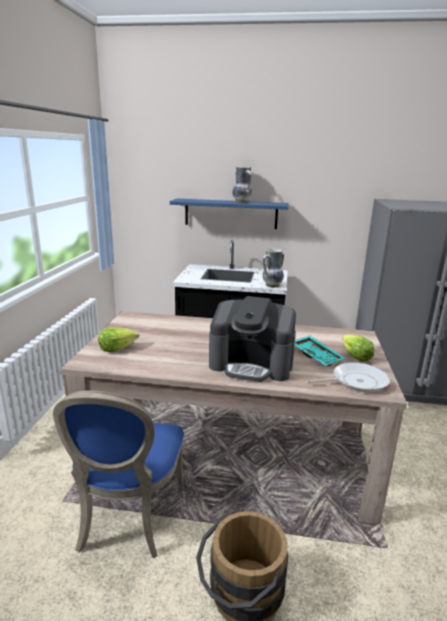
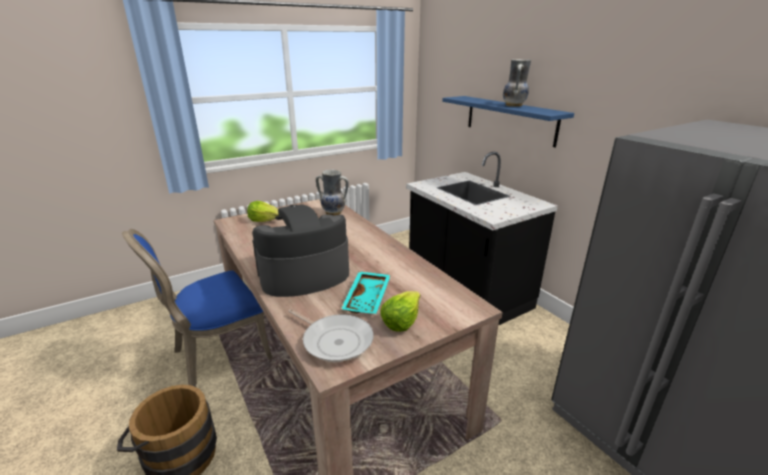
camera: 50 degrees right, 5 degrees up
coffee machine [209,296,296,382] -> coffee machine turned 90 degrees clockwise [252,204,349,297]
vase [263,249,284,287] -> vase moved to [316,170,349,216]

